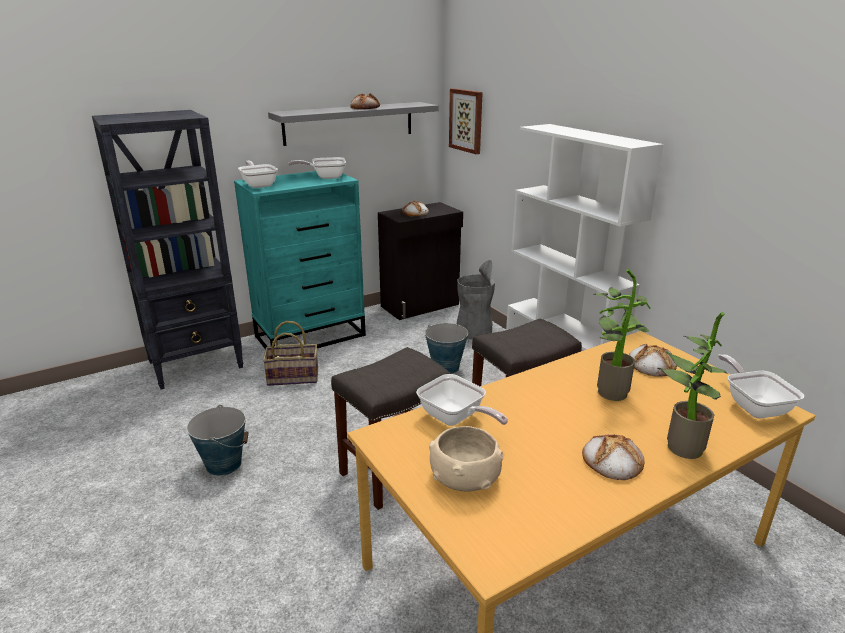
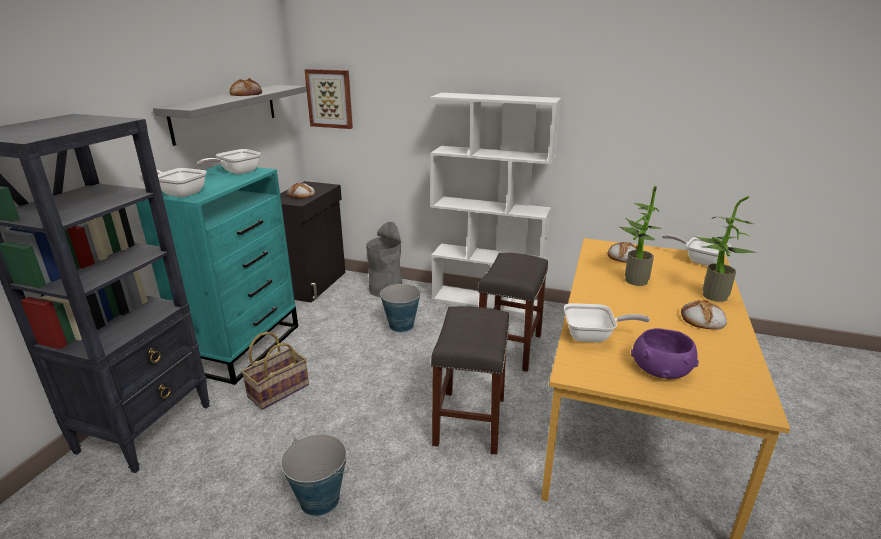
camera: 40 degrees left, 0 degrees up
beige bowl [429,426,503,491] -> purple bowl [631,328,699,379]

